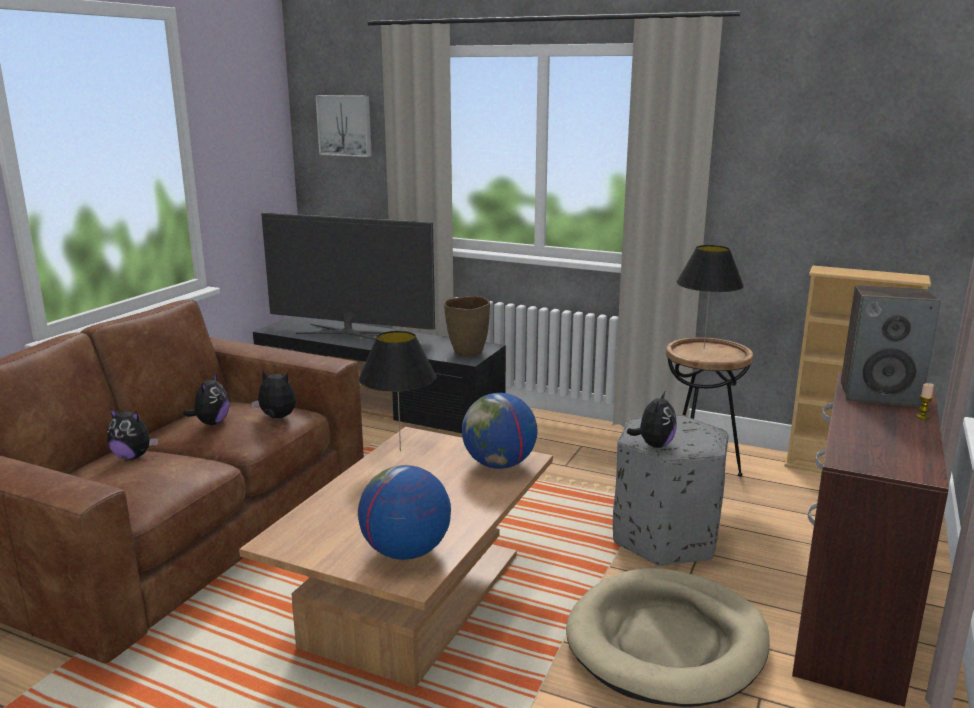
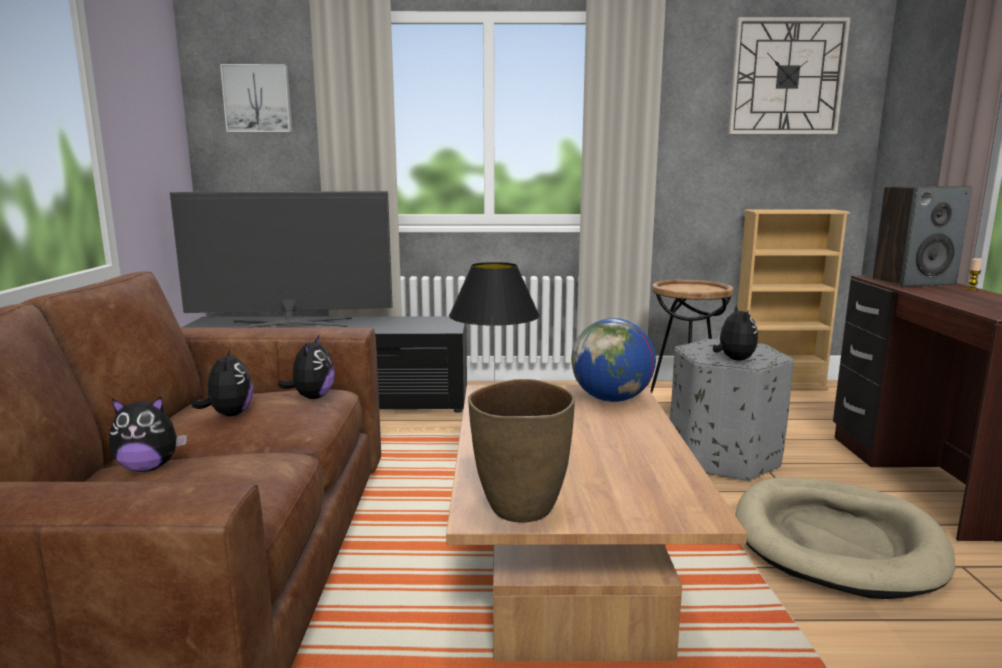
camera: 25 degrees left, 5 degrees down
plush toy [251,370,296,418] -> plush toy turned 105 degrees clockwise [278,335,335,399]
globe [358,465,451,560] -> none
brown vase [444,296,490,356] -> brown vase moved to [468,379,575,523]
black table lamp [677,245,744,349] -> none
none -> wall clock [728,17,851,134]

